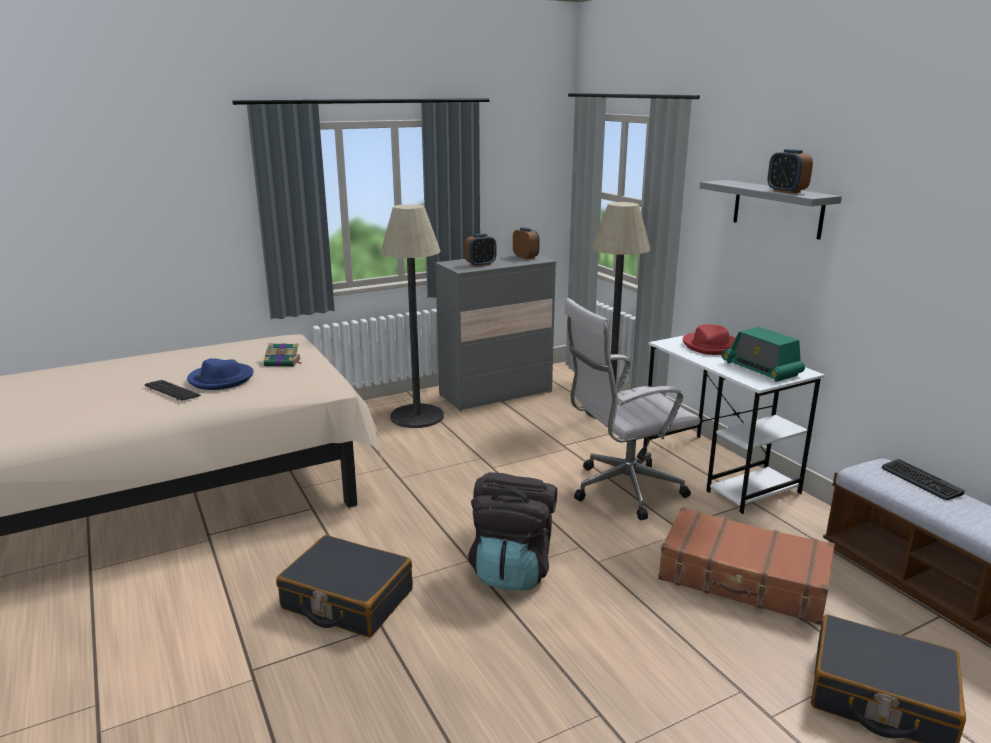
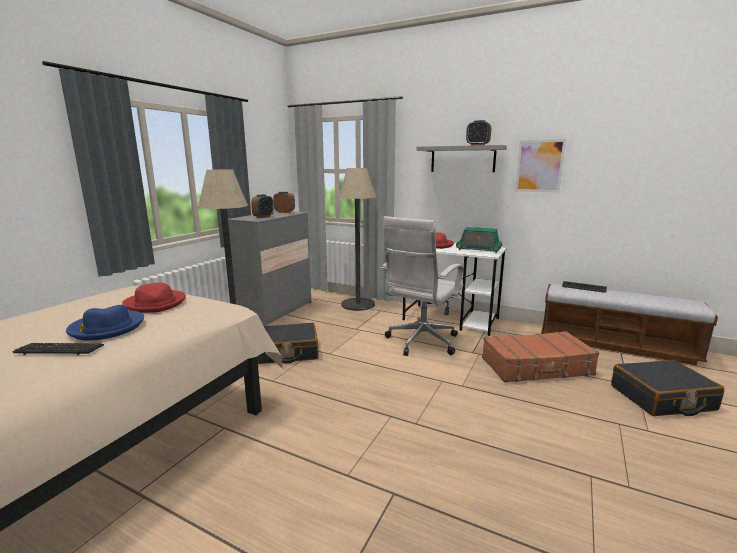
camera: 35 degrees left, 5 degrees down
book [263,343,302,366] -> red hat [122,283,186,313]
black suitcase [276,535,413,637] -> black suitcase moved to [257,323,319,364]
black backpack [468,472,557,590] -> none
none -> picture [515,139,566,193]

